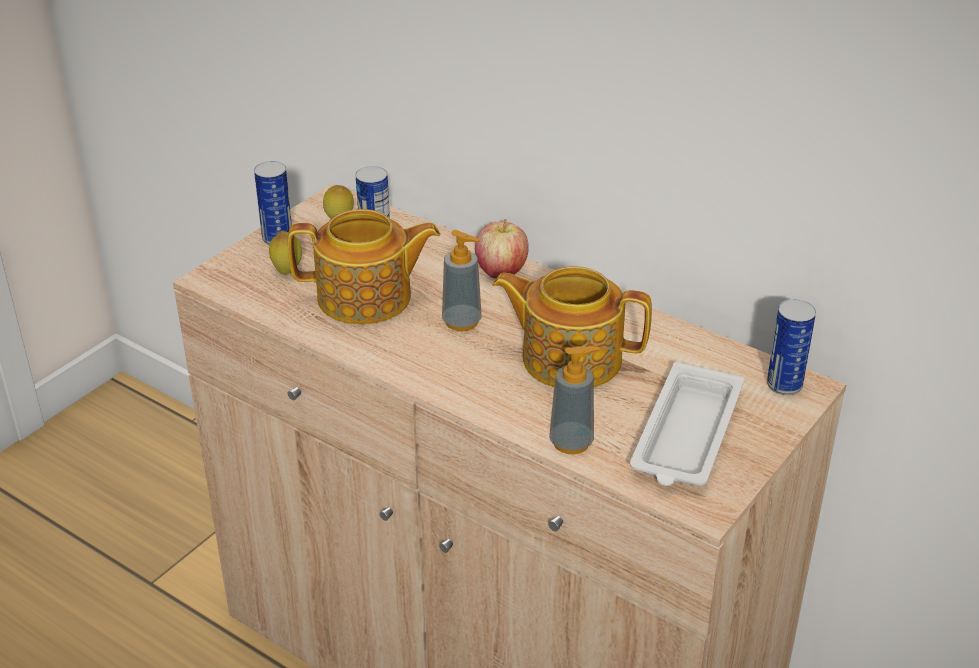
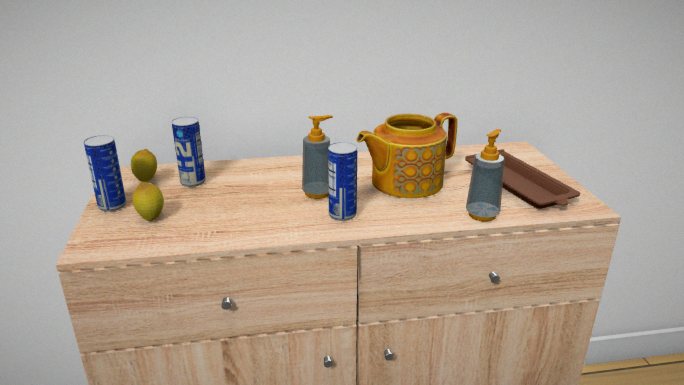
camera: 45 degrees left, 10 degrees down
teapot [288,209,440,324] -> none
apple [475,219,529,278] -> none
white tray [630,362,744,486] -> brown tray [465,149,580,209]
can [767,299,816,395] -> can moved to [328,142,357,221]

